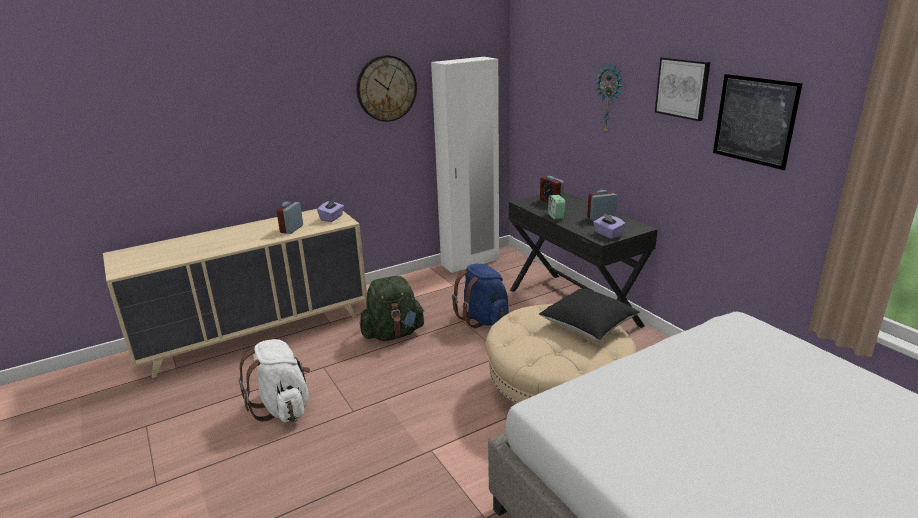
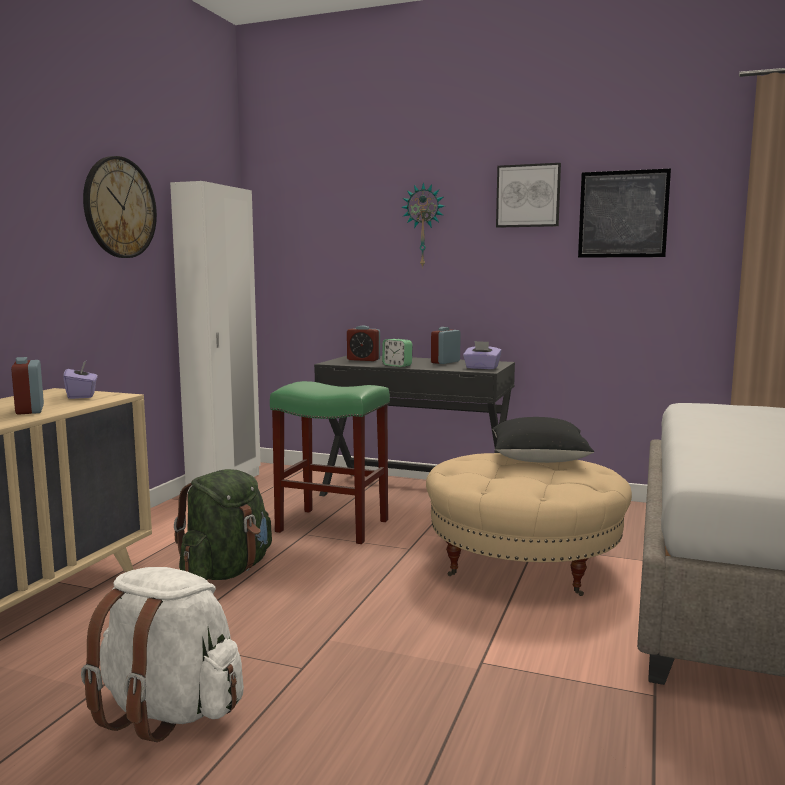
camera: 40 degrees left, 15 degrees down
blue backpack [452,264,508,328] -> green stool [270,381,390,544]

